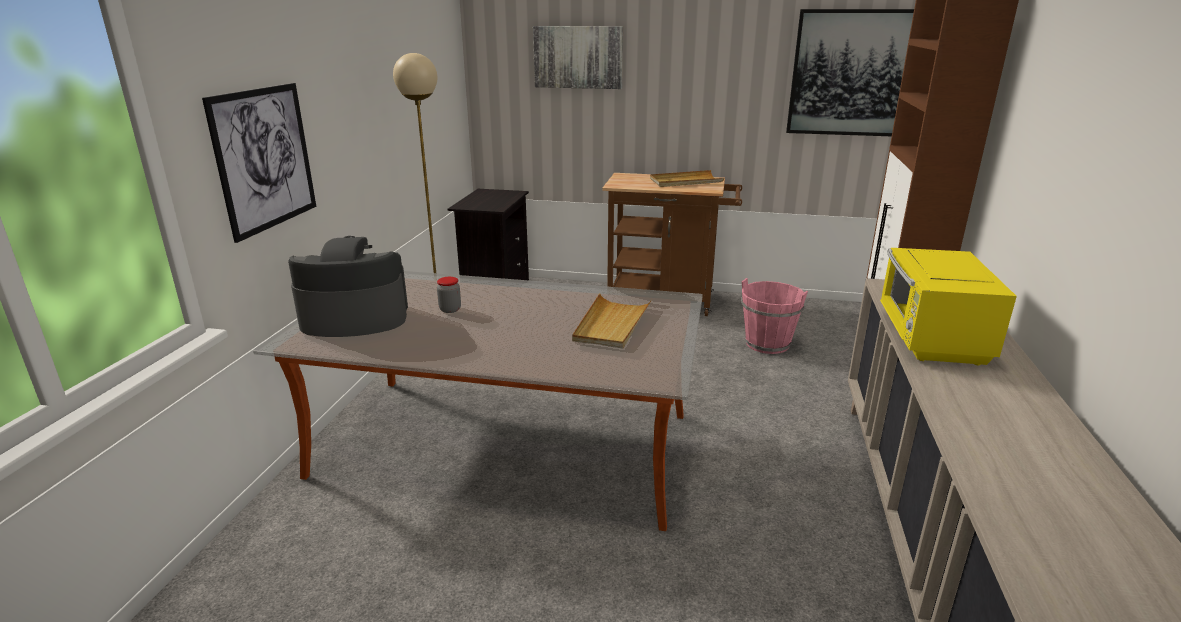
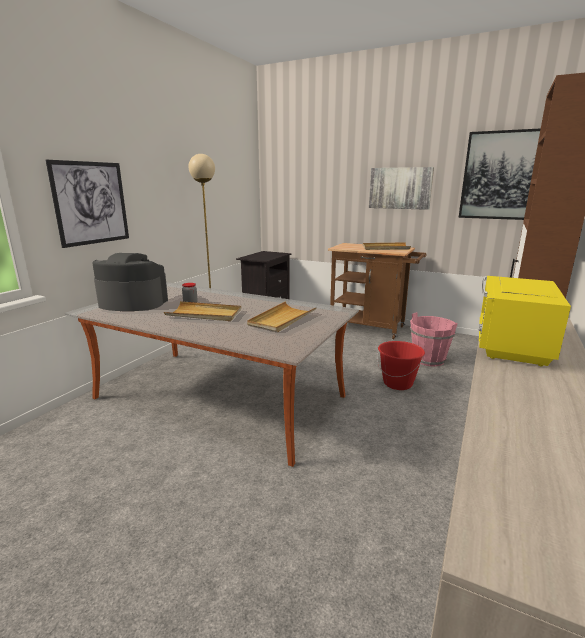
camera: 15 degrees right, 5 degrees down
picture [533,26,623,89] -> picture moved to [369,167,434,210]
none -> beige tray [164,301,241,321]
none -> red bucket [377,341,425,390]

